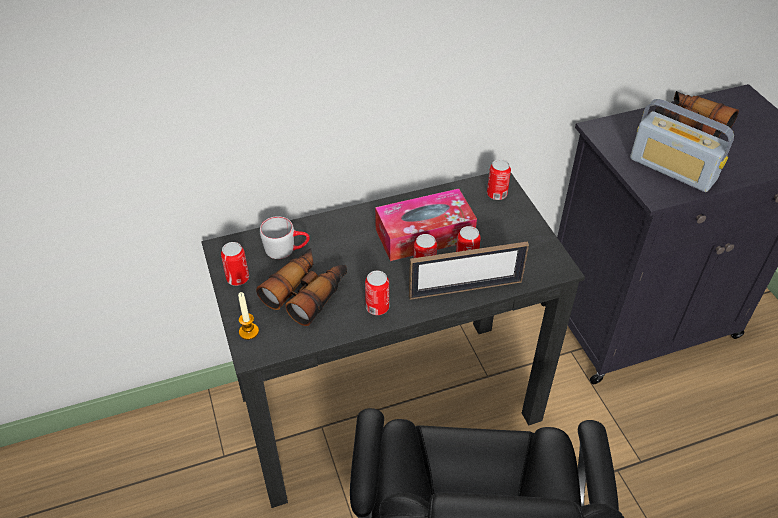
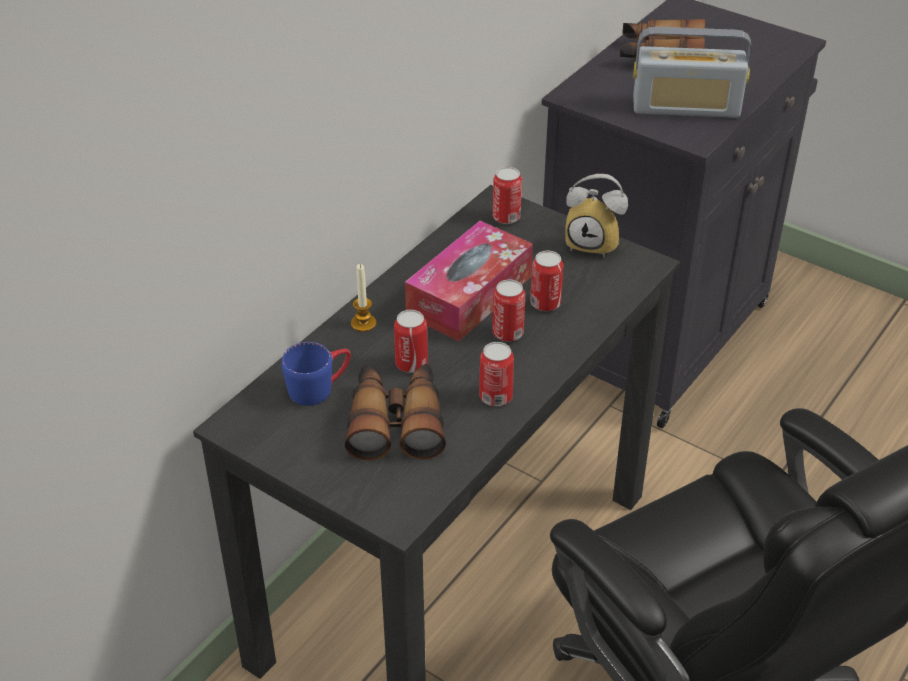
camera: 35 degrees left, 5 degrees down
can [221,242,249,286] -> can moved to [394,310,428,373]
candle [238,292,259,340] -> candle moved to [351,264,376,332]
grey mug [260,216,310,259] -> blue mug [281,342,351,406]
picture frame [409,241,529,300] -> none
none -> alarm clock [565,174,628,257]

